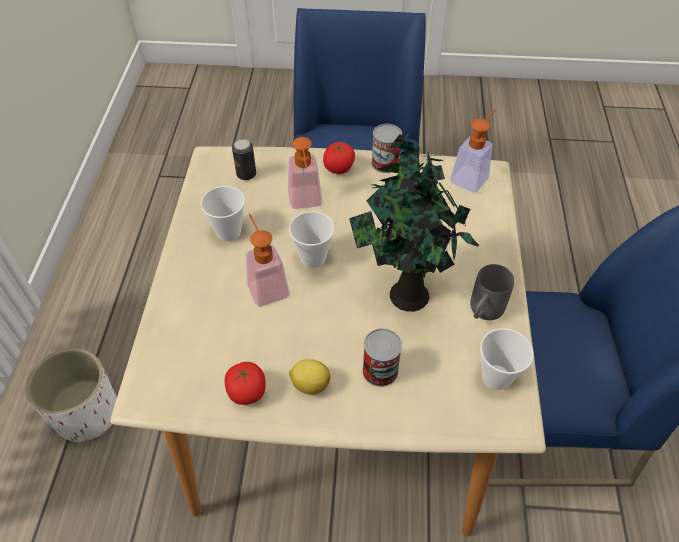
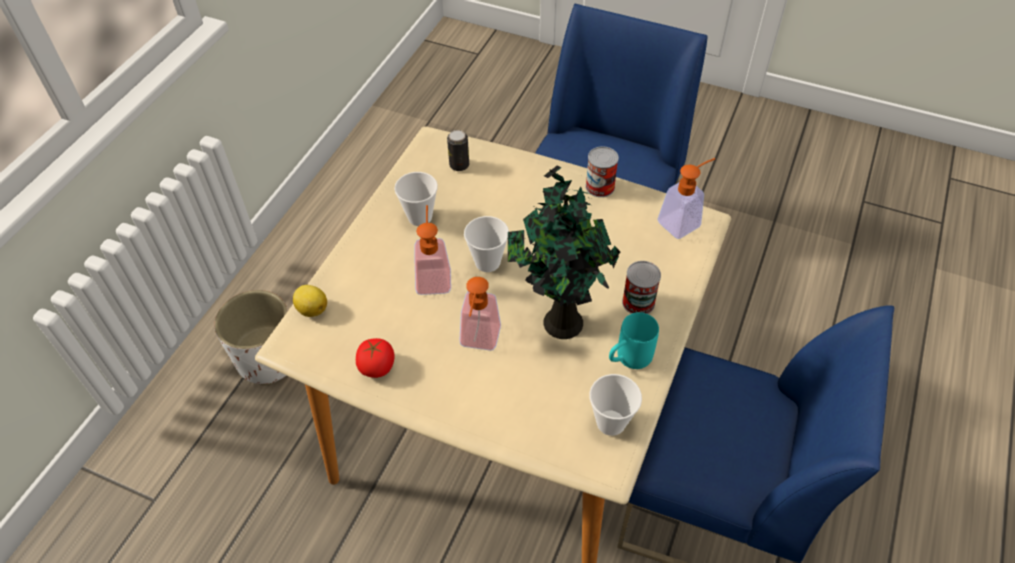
camera: 20 degrees right, 0 degrees up
soap dispenser [288,137,323,209] -> soap dispenser moved to [459,277,501,351]
lemon [289,359,331,395] -> lemon moved to [293,285,327,317]
tomato [323,142,355,174] -> none
can [362,328,402,387] -> can moved to [622,261,661,314]
grey mug [470,264,514,320] -> turquoise mug [609,312,659,369]

